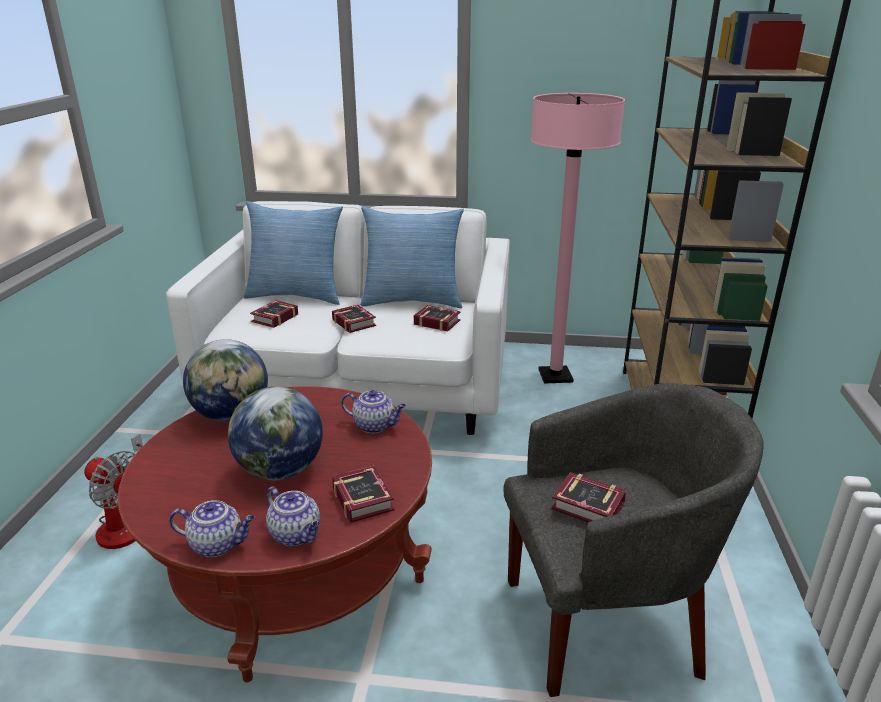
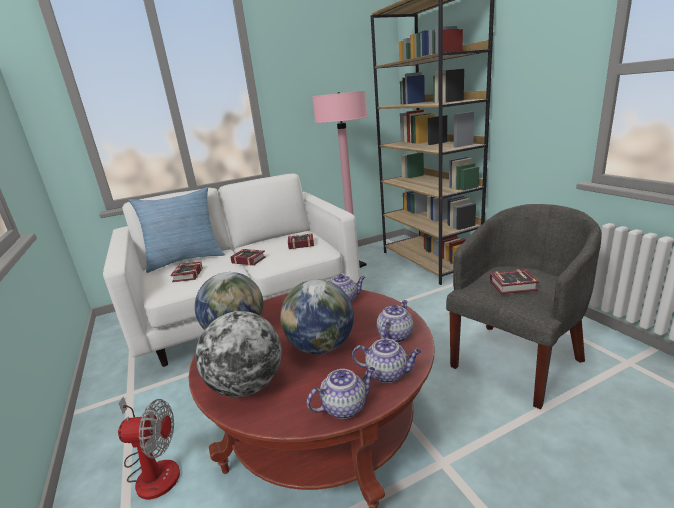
camera: 30 degrees left, 5 degrees down
book [332,466,394,523] -> teapot [377,300,413,343]
pillow [360,207,464,308] -> none
none -> globe [196,311,281,397]

